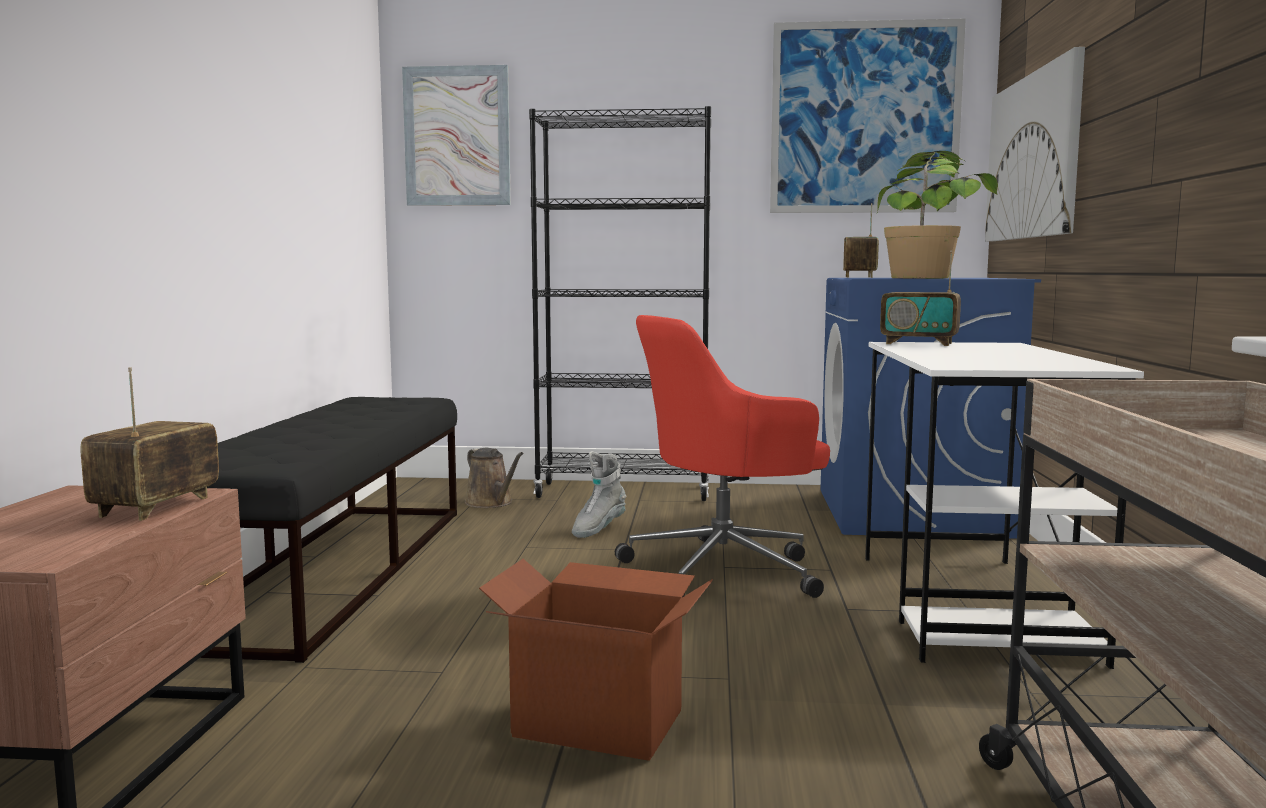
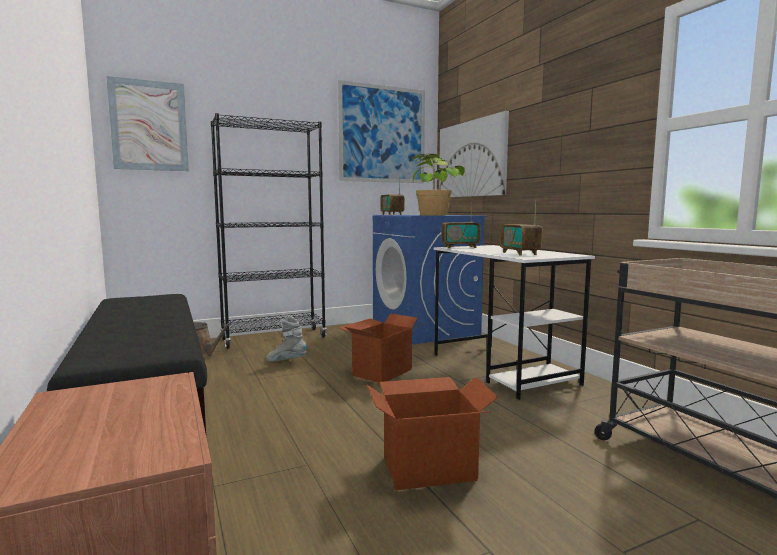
camera: 30 degrees left, 0 degrees up
radio [80,367,219,521] -> radio moved to [500,201,543,256]
grey boot [572,451,626,538] -> grey boot turned 105 degrees clockwise [266,316,307,361]
red office chair [615,315,830,598] -> cardboard box [339,313,426,383]

